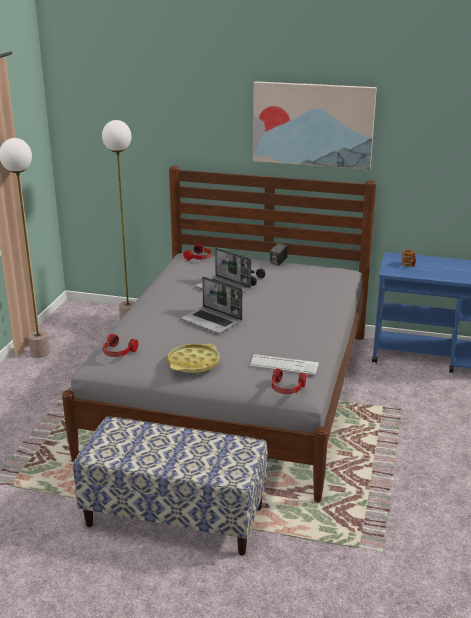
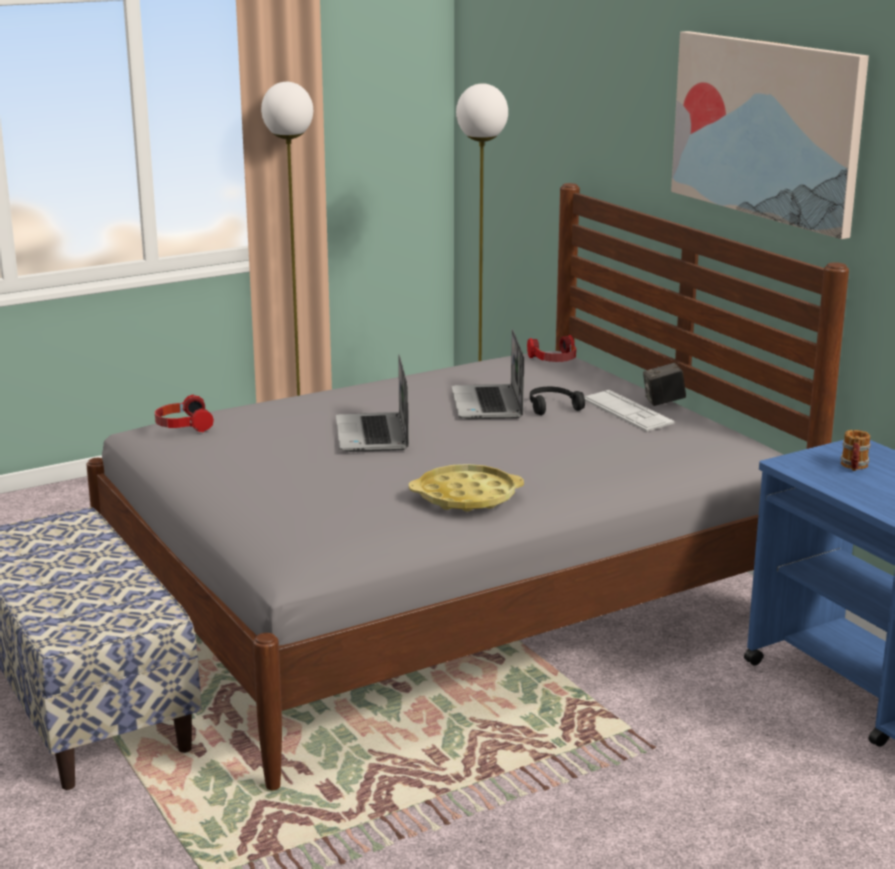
camera: 45 degrees right, 5 degrees down
yellow tray [168,344,220,374] -> yellow tray moved to [409,464,524,512]
keyboard [249,354,319,375] -> keyboard moved to [584,390,675,432]
headphones [272,368,306,394] -> none

